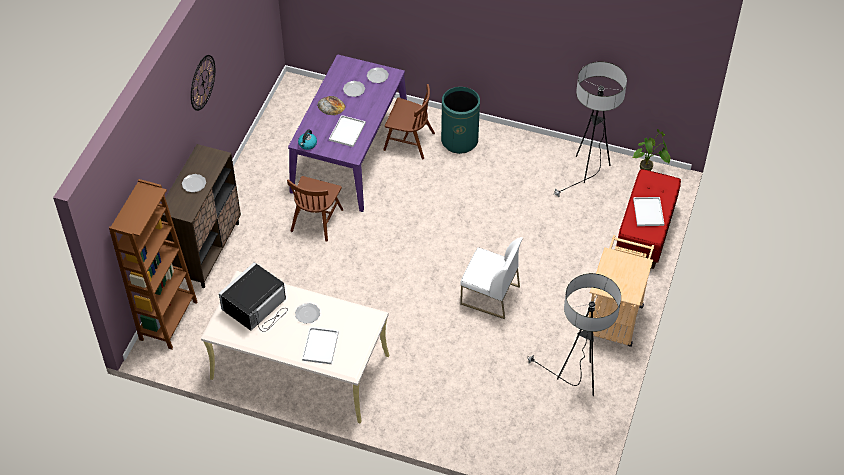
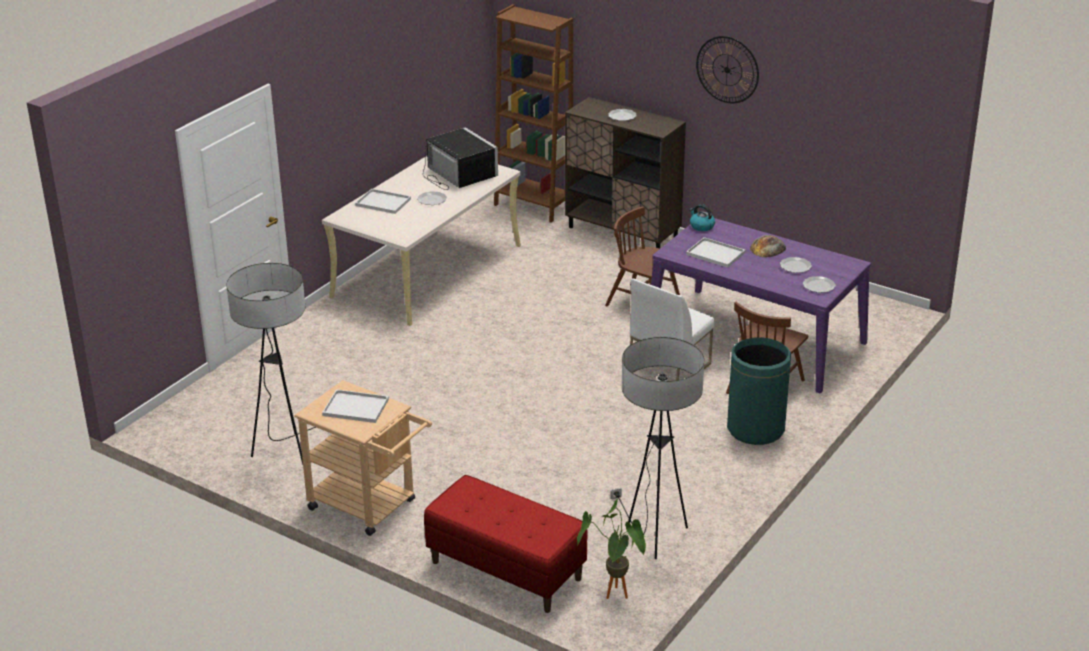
camera: 105 degrees right, 20 degrees down
white chair [460,237,523,319] -> white chair moved to [630,278,715,380]
white tray [633,197,664,226] -> white tray moved to [322,389,389,423]

